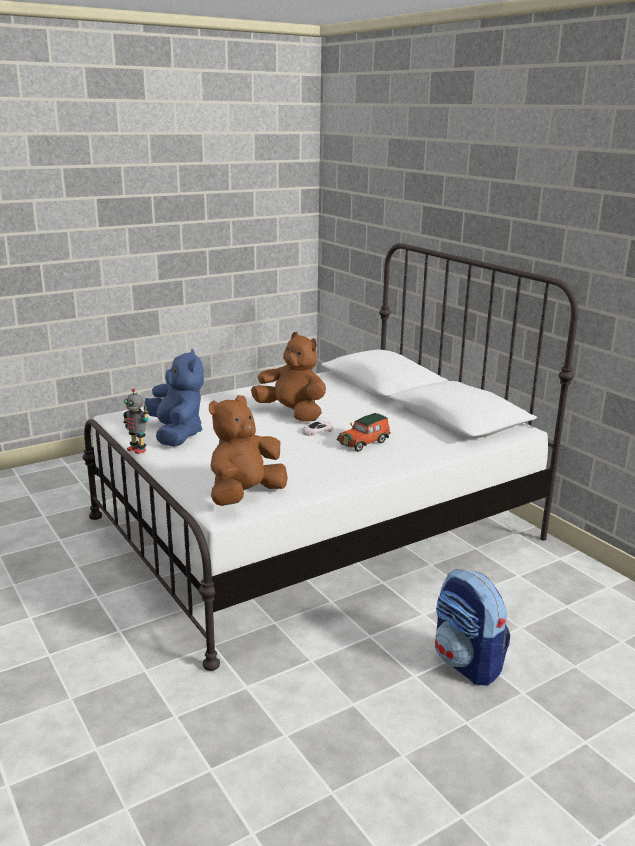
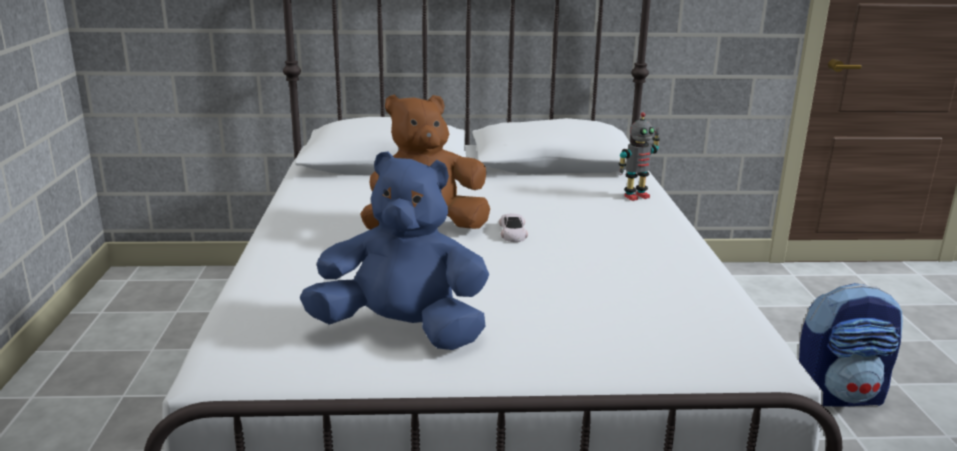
camera: 60 degrees left, 0 degrees up
toy robot [123,388,149,454] -> toy robot moved to [619,112,660,201]
brown plush toy [209,395,288,506] -> none
toy car [337,413,390,452] -> none

